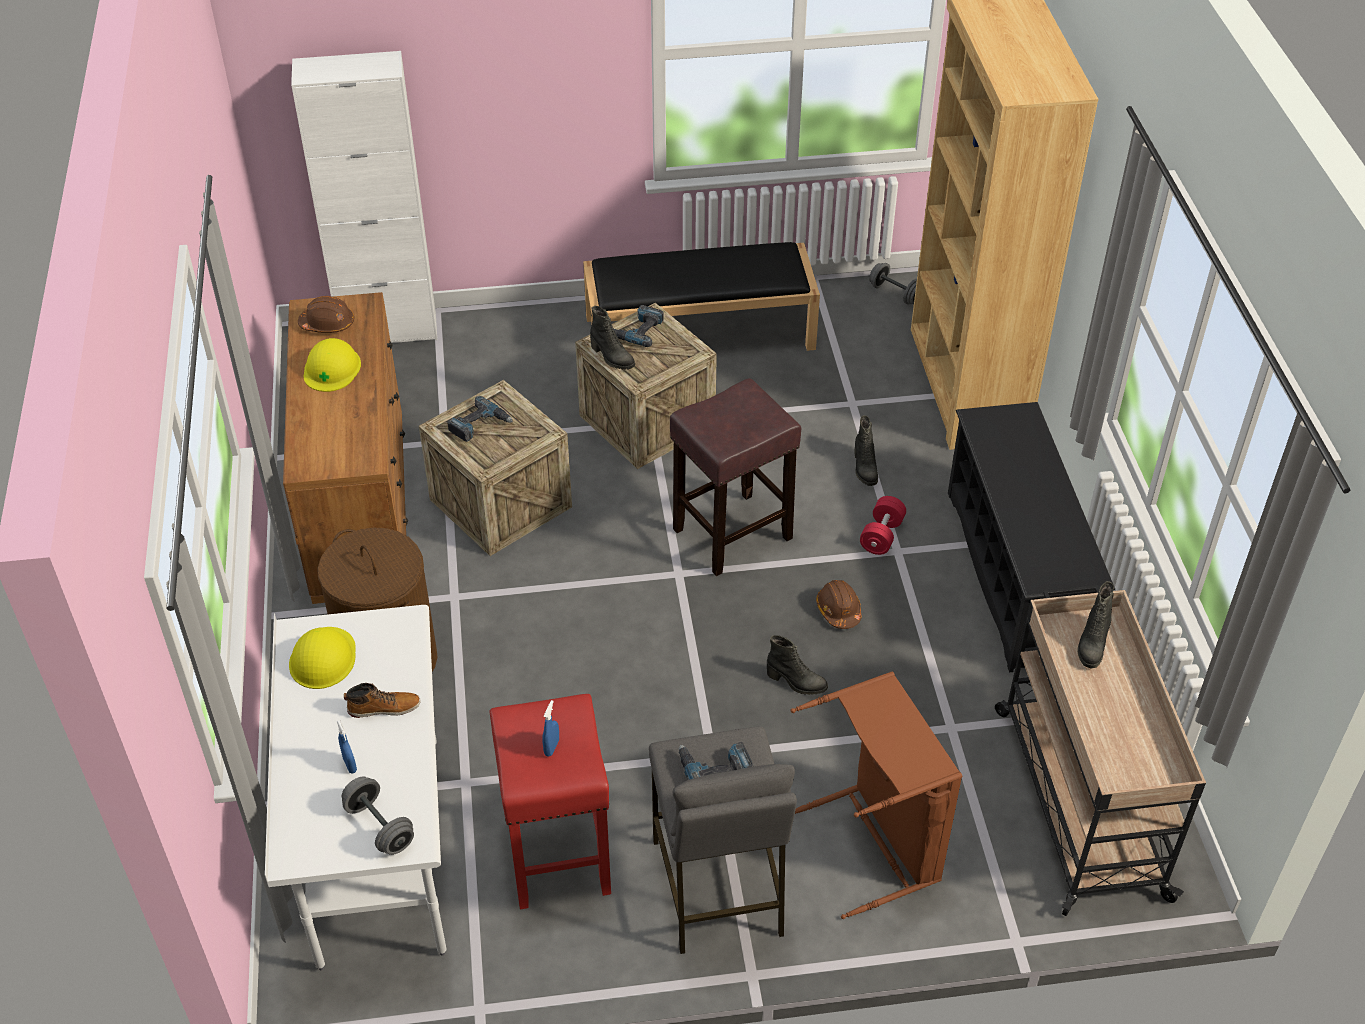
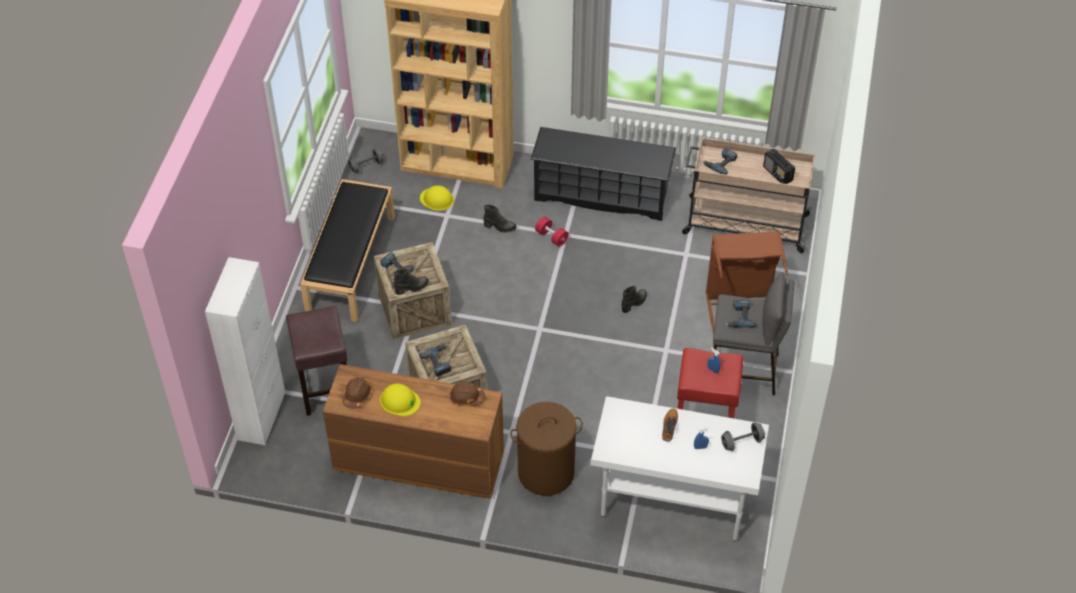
camera: 70 degrees left, 5 degrees up
yellow hard hat [289,627,356,689] -> yellow hard hat moved to [420,185,454,211]
brown stool [670,378,801,576] -> brown stool moved to [286,306,347,416]
brown hard hat [816,580,862,629] -> brown hard hat moved to [449,382,485,406]
black boot [1077,581,1114,669] -> power drill [702,148,737,175]
none -> radio [763,149,795,184]

